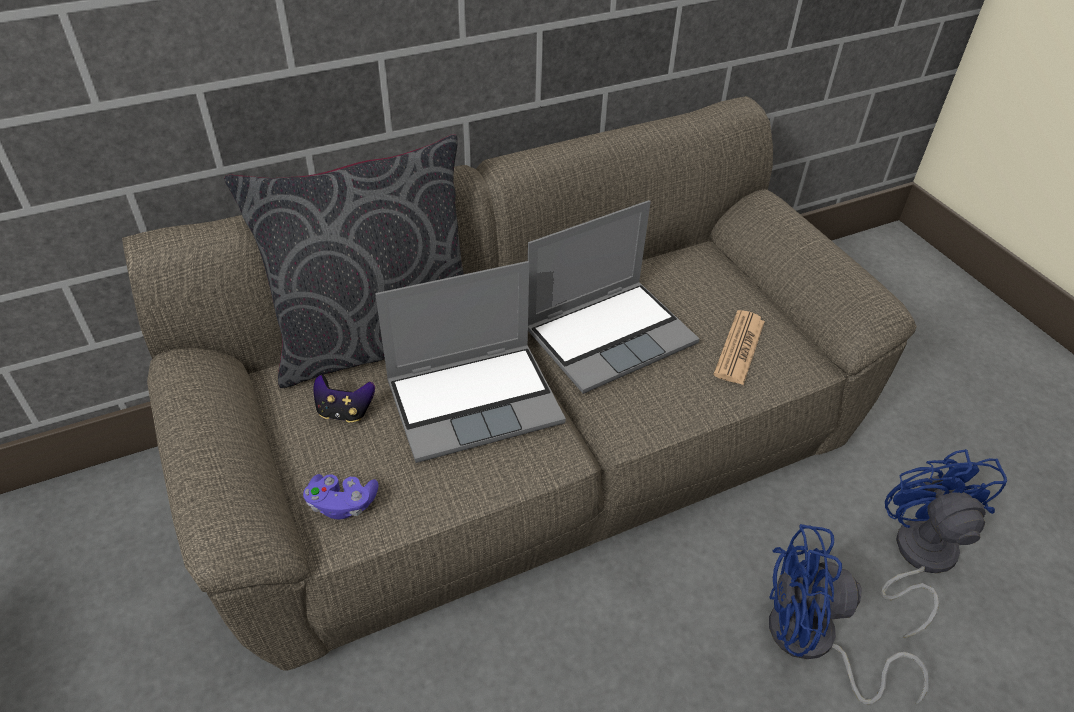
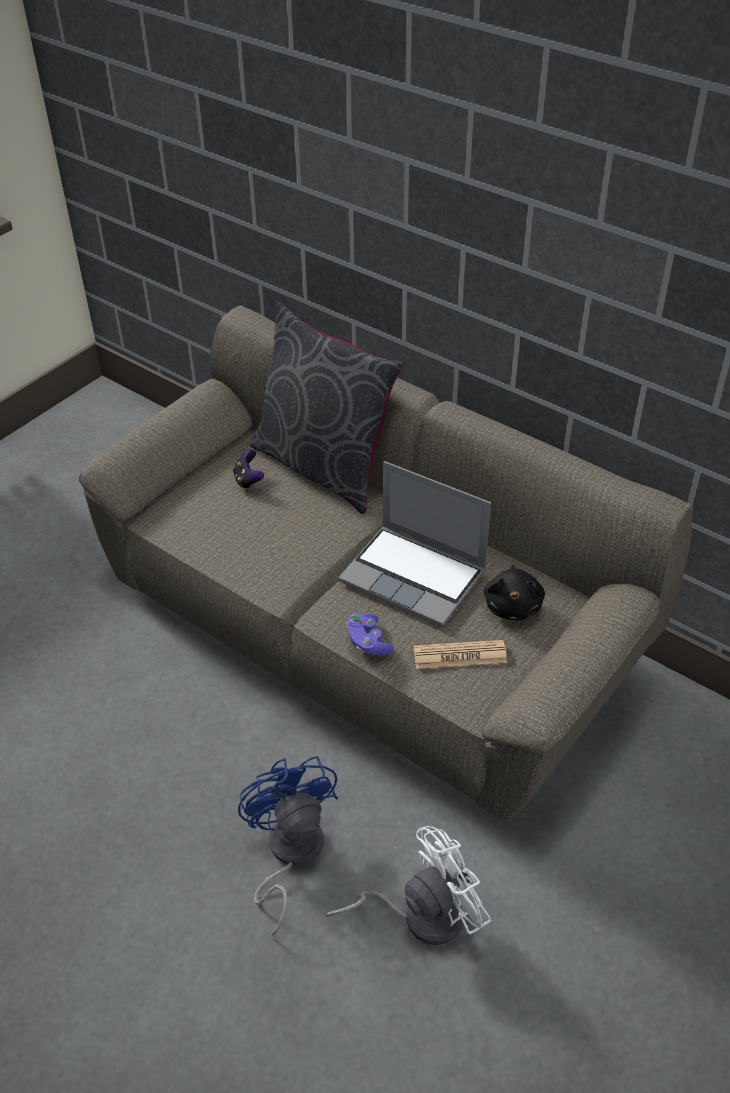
camera: 65 degrees right, 0 degrees up
purple game controller [303,474,378,520] -> purple game controller moved to [346,613,394,656]
laptop [375,261,566,463] -> none
blue fan [880,449,1007,638] -> white fan [326,826,491,945]
none -> black plush toy [484,565,545,620]

